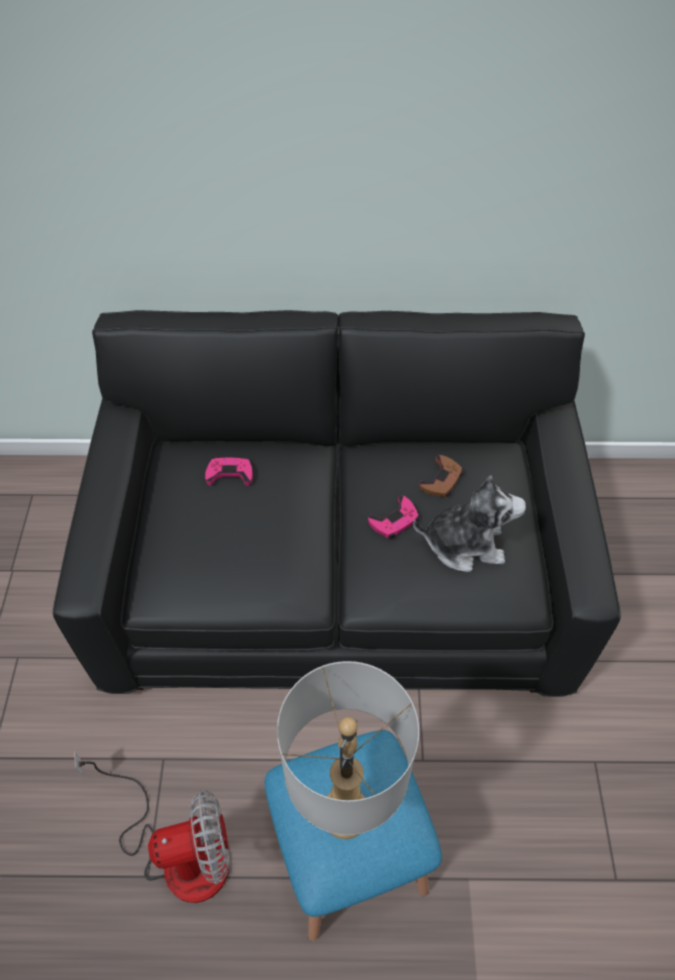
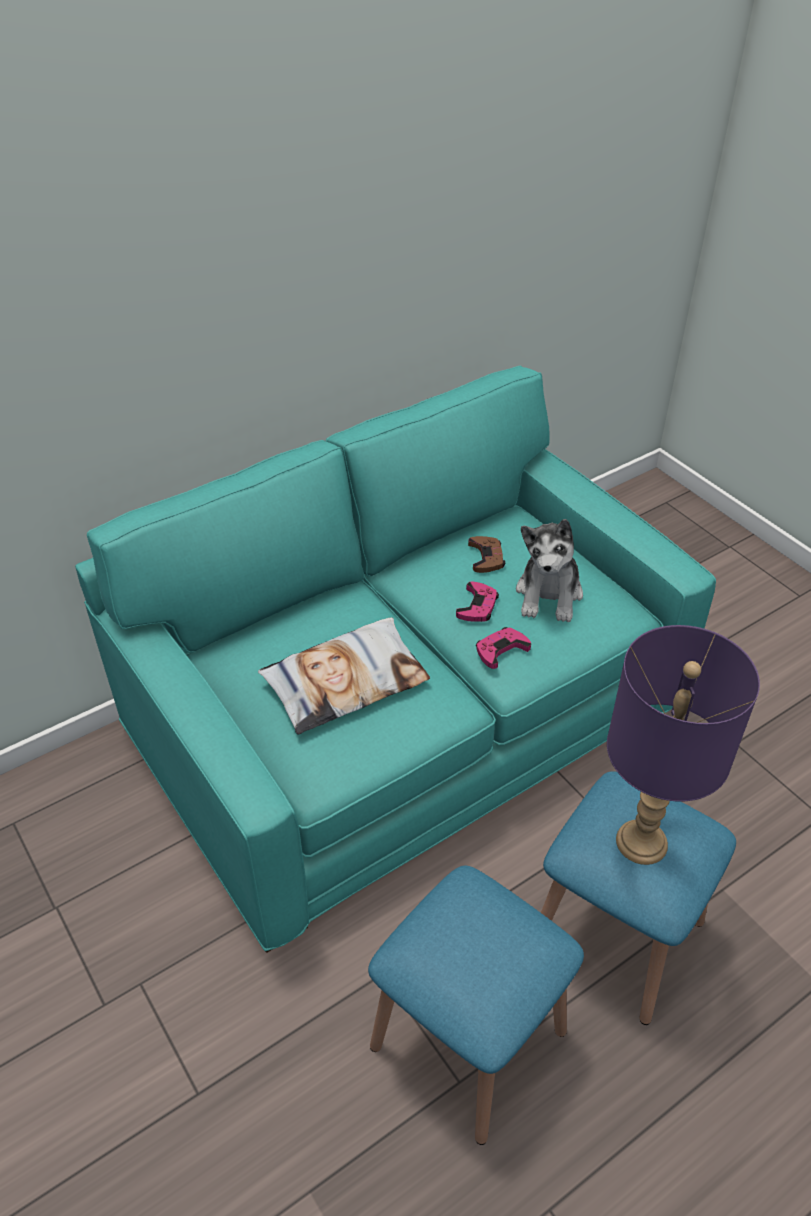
camera: 35 degrees left, 10 degrees down
black sofa [53,310,621,697] -> turquoise sofa [75,366,716,953]
fan [74,752,230,903] -> blue stool [368,866,584,1145]
pink game controller [205,457,253,486] -> pink game controller moved to [476,627,531,669]
grey table lamp [277,661,419,839] -> purple table lamp [607,625,760,865]
plush toy [413,475,526,572] -> plush toy turned 135 degrees clockwise [516,519,583,622]
none -> pillow [258,617,430,735]

